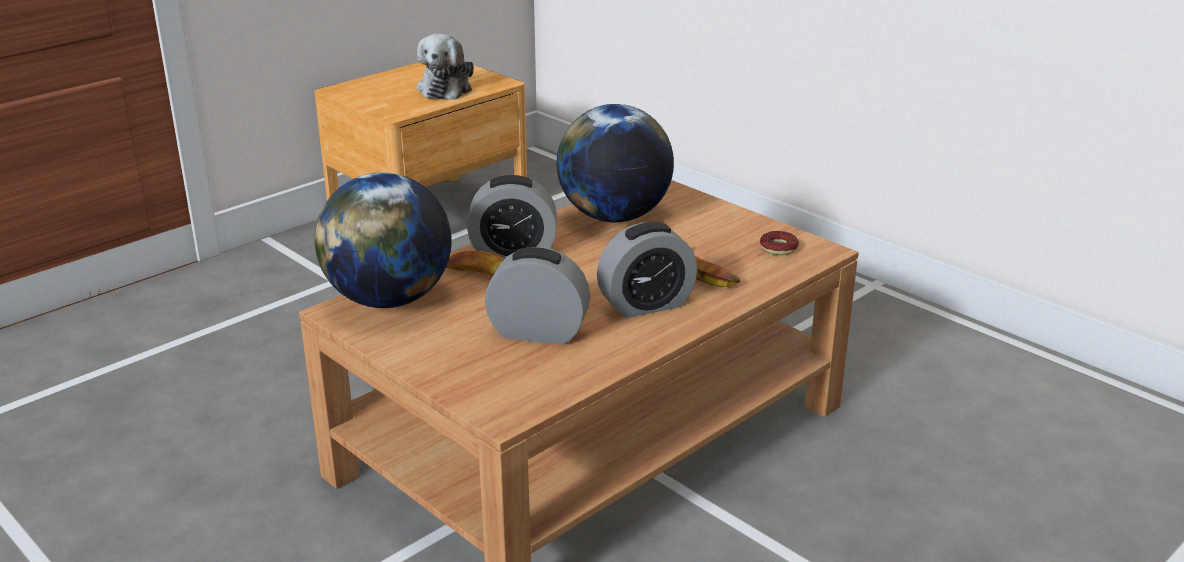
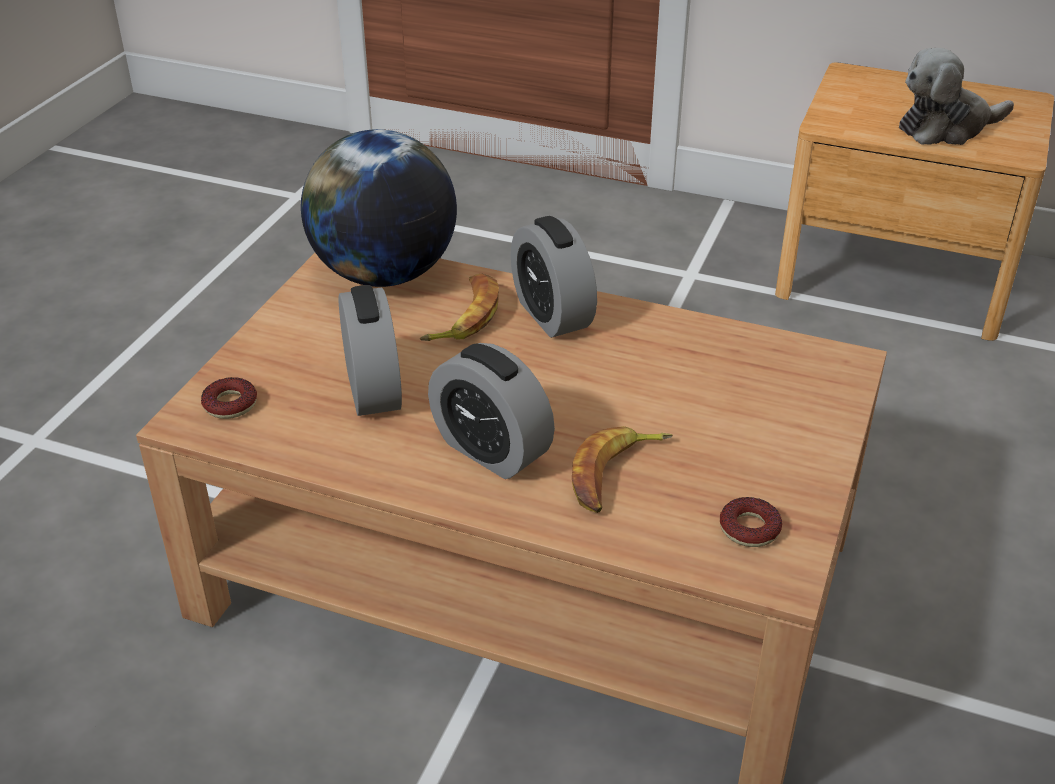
camera: 65 degrees right, 10 degrees up
globe [557,104,674,222] -> none
none -> donut [201,377,257,419]

